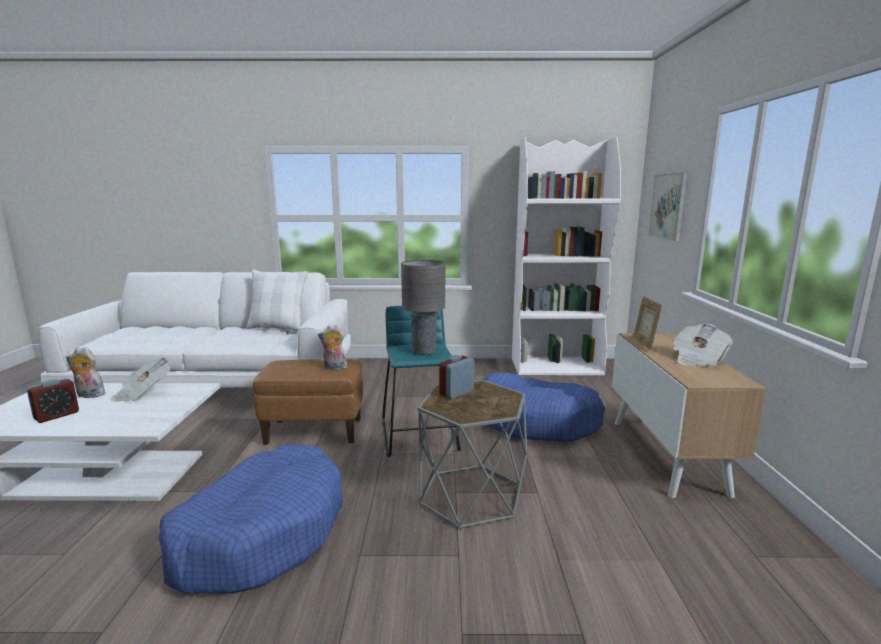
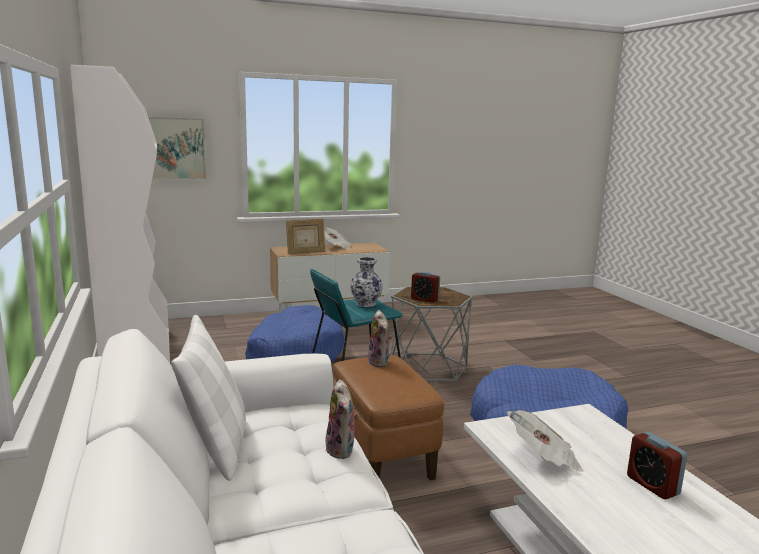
camera: 110 degrees left, 0 degrees up
alarm clock [27,378,79,423] -> alarm clock turned 135 degrees counterclockwise [627,432,687,499]
plush toy [67,347,105,398] -> plush toy moved to [325,379,359,459]
grey table lamp [401,260,446,355] -> vase [350,257,383,307]

